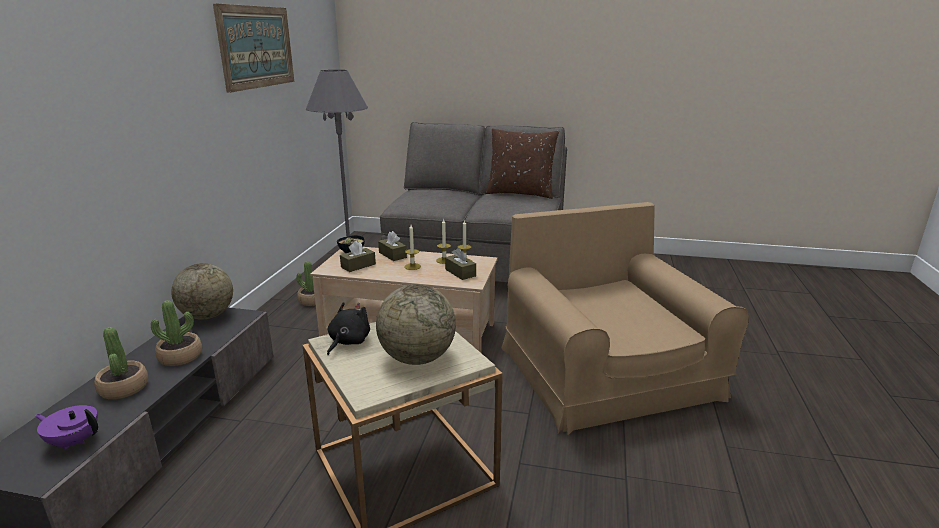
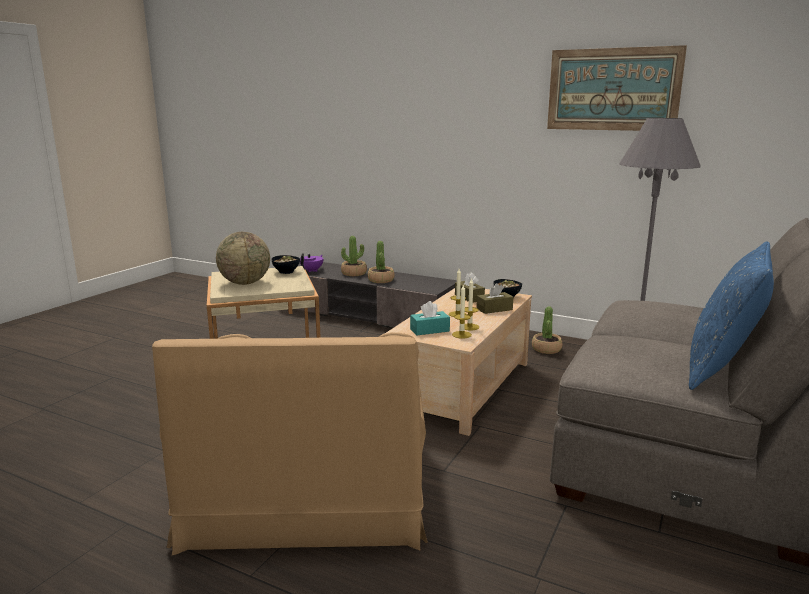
camera: 105 degrees right, 5 degrees down
globe [171,263,233,320] -> none
black plush toy [327,302,370,355] -> bowl [272,255,300,274]
brown tissue box [445,248,476,280] -> turquoise tissue box [410,301,450,335]
brown pillow [485,129,559,199] -> blue pillow [689,241,774,390]
brown armchair [501,202,749,435] -> brown armchair turned 90 degrees clockwise [152,332,428,555]

